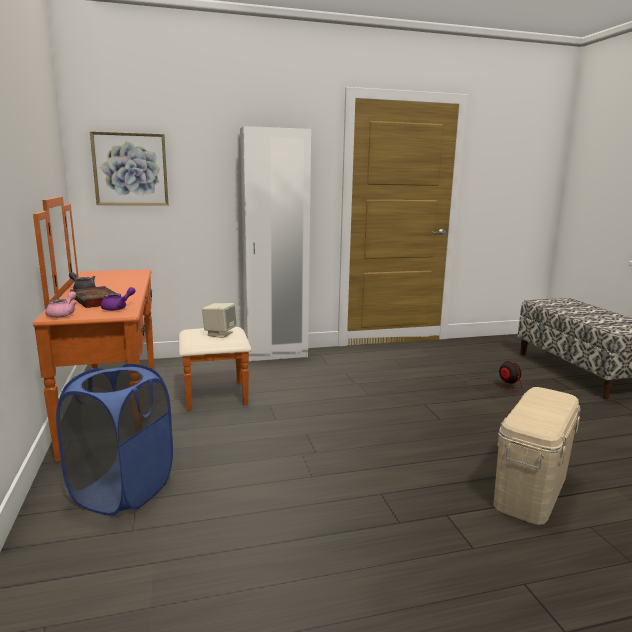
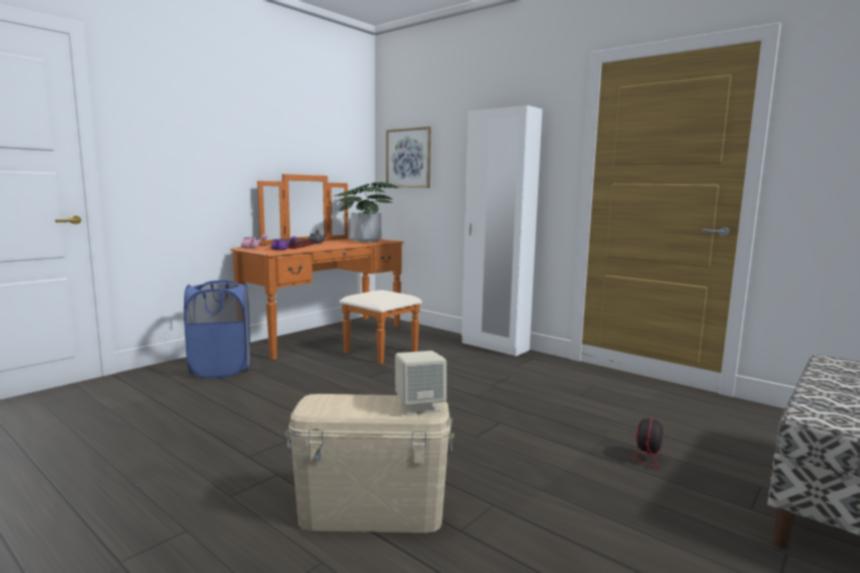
camera: 55 degrees right, 5 degrees down
beige speaker [202,303,237,338] -> beige speaker moved to [395,351,447,415]
none -> potted plant [334,182,399,242]

